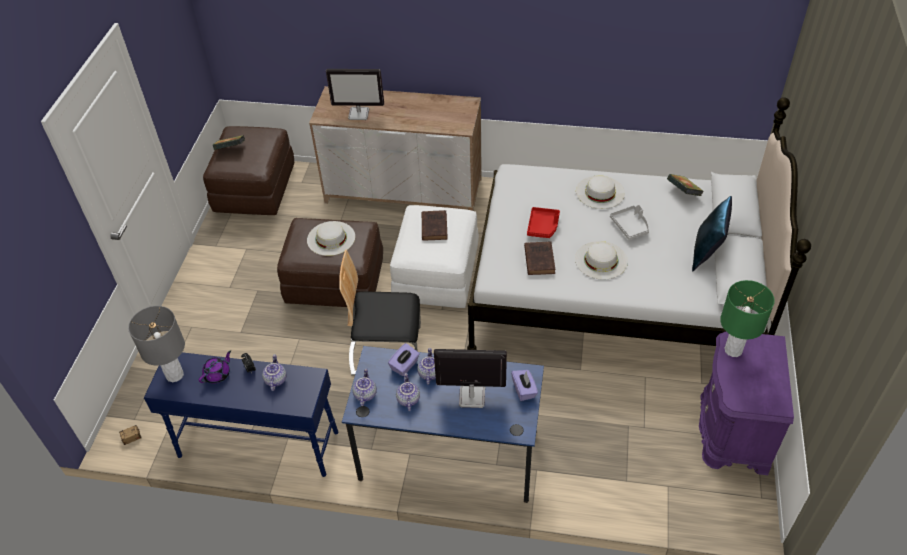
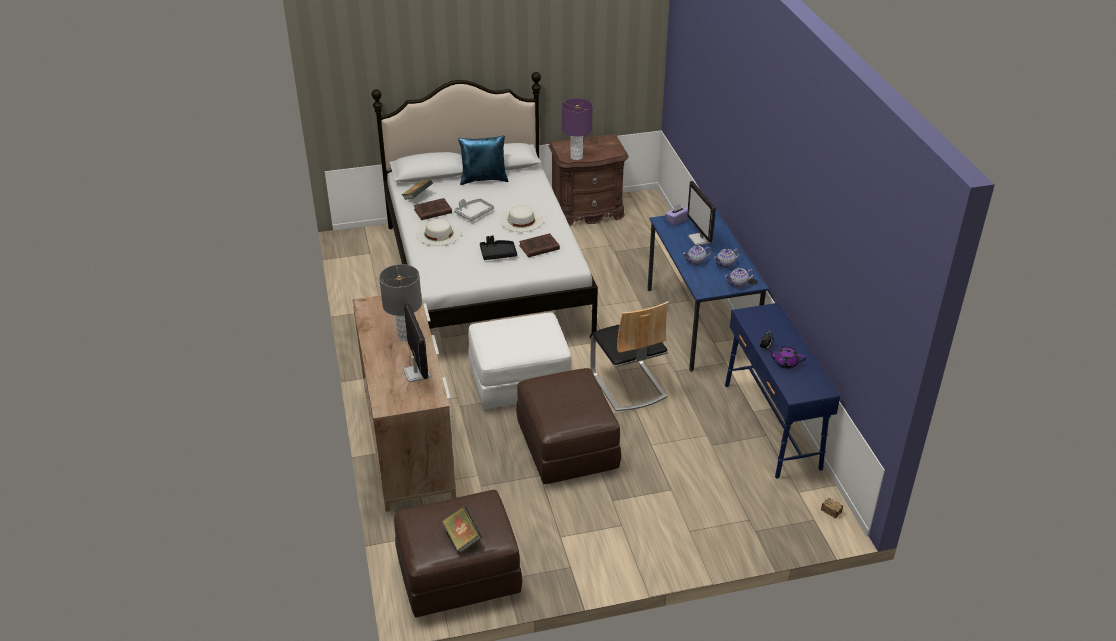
camera: 115 degrees left, 10 degrees down
grey table lamp [128,306,185,382] -> grey table lamp moved to [379,264,422,341]
teapot [262,354,286,391] -> none
white hat [307,221,355,256] -> none
purple tissue box [388,343,420,376] -> none
brown book [422,210,448,241] -> brown book moved to [414,198,452,220]
red tray [527,207,560,238] -> black tray [480,236,517,260]
purple nightstand [699,332,794,475] -> brown nightstand [549,134,629,226]
green table lamp [720,280,775,357] -> purple table lamp [562,98,593,160]

